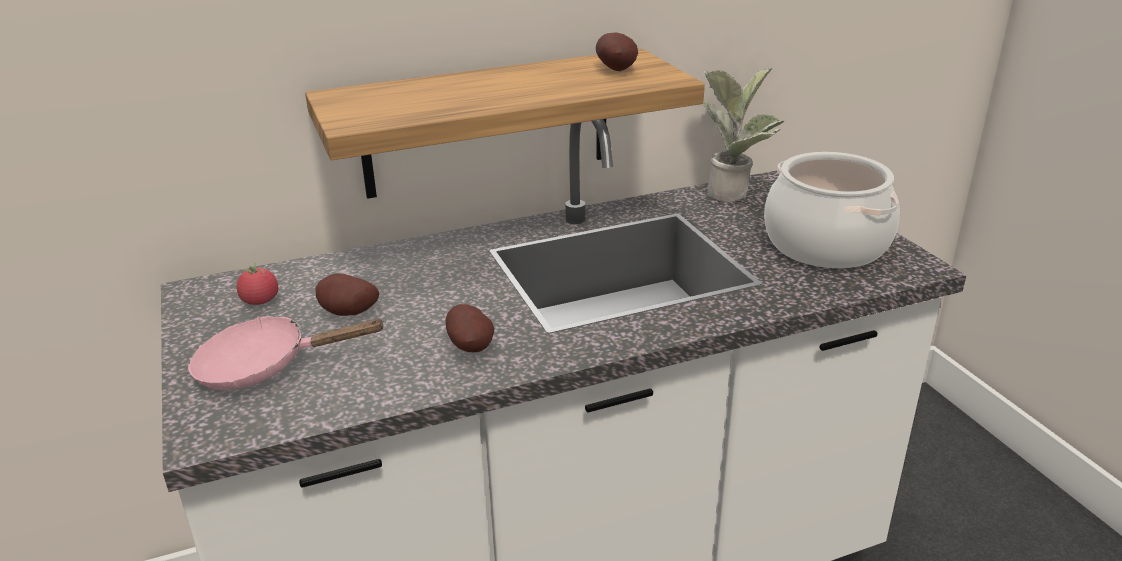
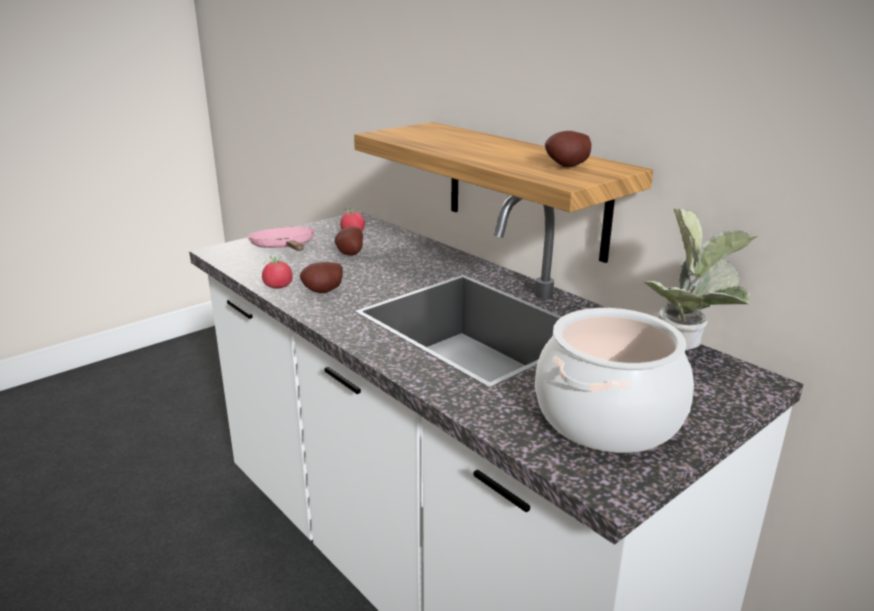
camera: 70 degrees right, 5 degrees down
none -> tomato [262,256,293,288]

